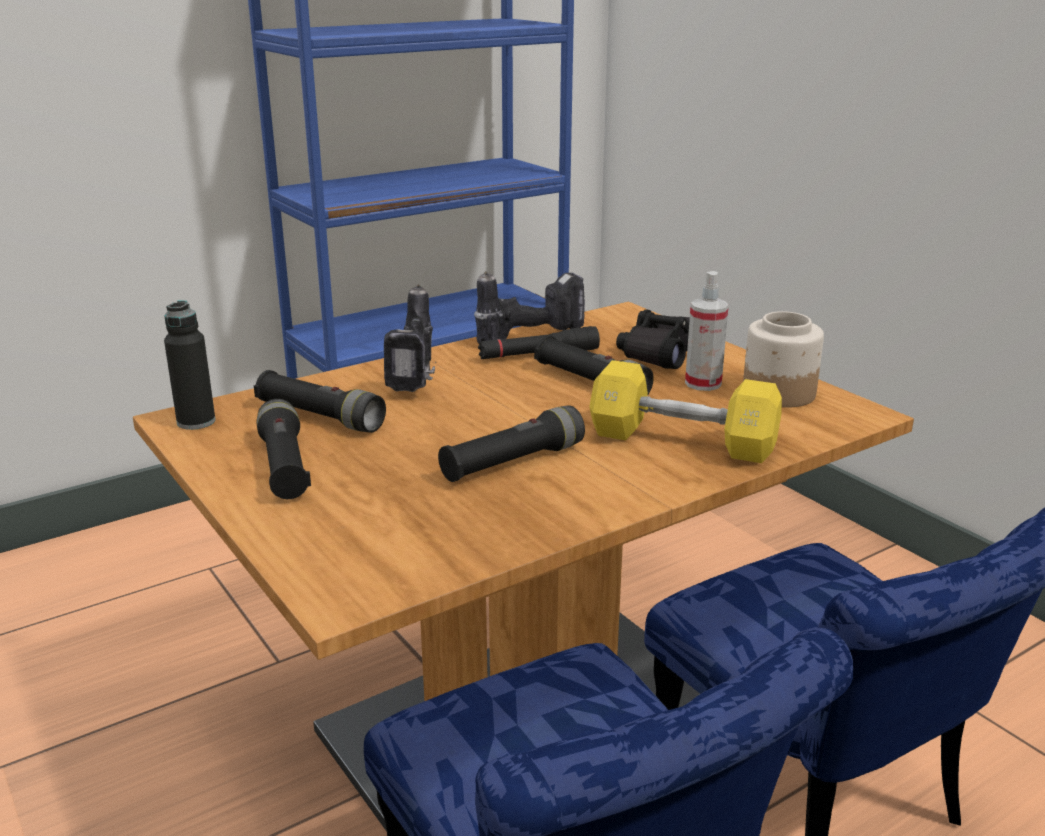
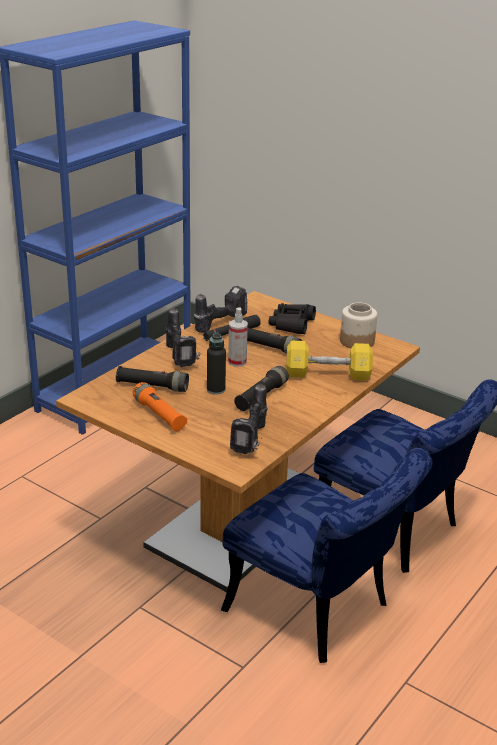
camera: 20 degrees left, 5 degrees up
black bottle [164,300,215,430] -> black bottle moved to [207,333,226,395]
black flashlight [257,399,311,499] -> orange flashlight [133,382,187,431]
spray bottle [685,271,729,391] -> spray bottle moved to [228,307,248,367]
none -> power drill [230,384,268,454]

